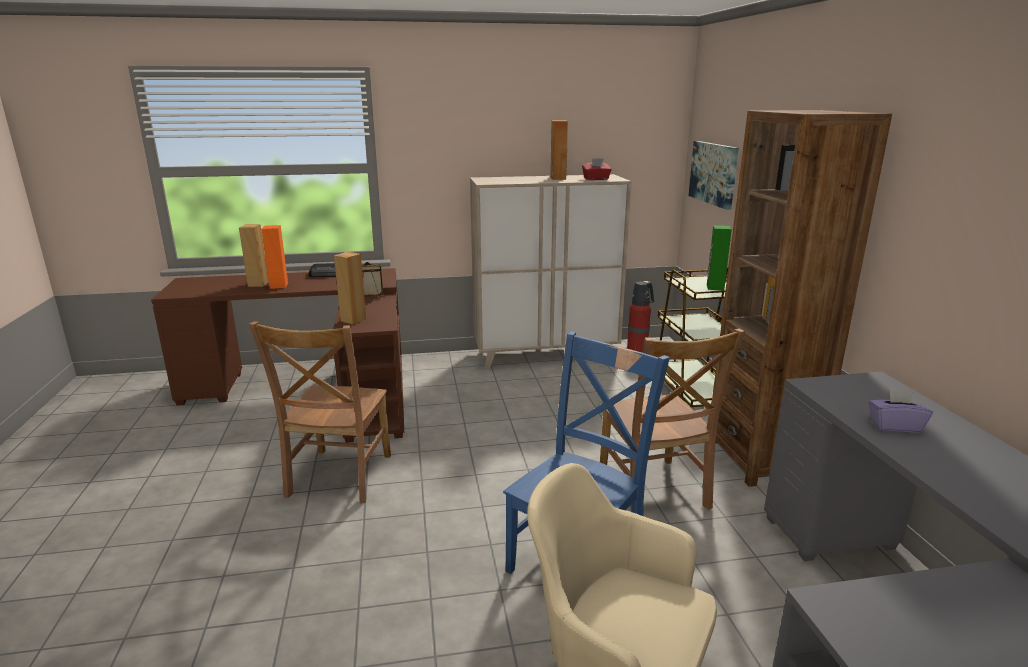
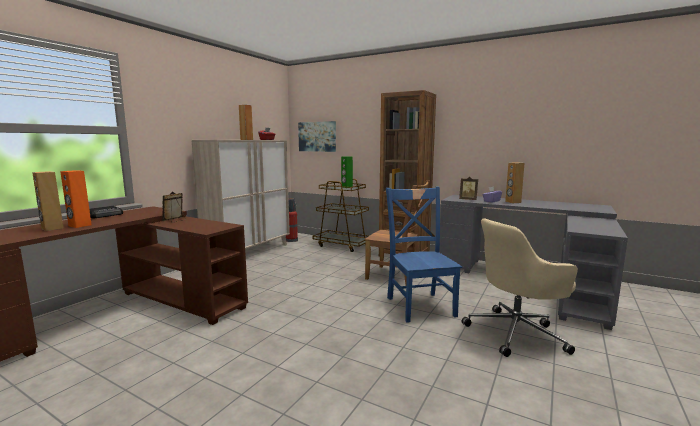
camera: 50 degrees left, 10 degrees down
brown chair [249,321,391,504] -> none
brown speaker [334,252,366,325] -> brown speaker moved to [505,162,524,203]
none -> picture frame [459,177,478,200]

